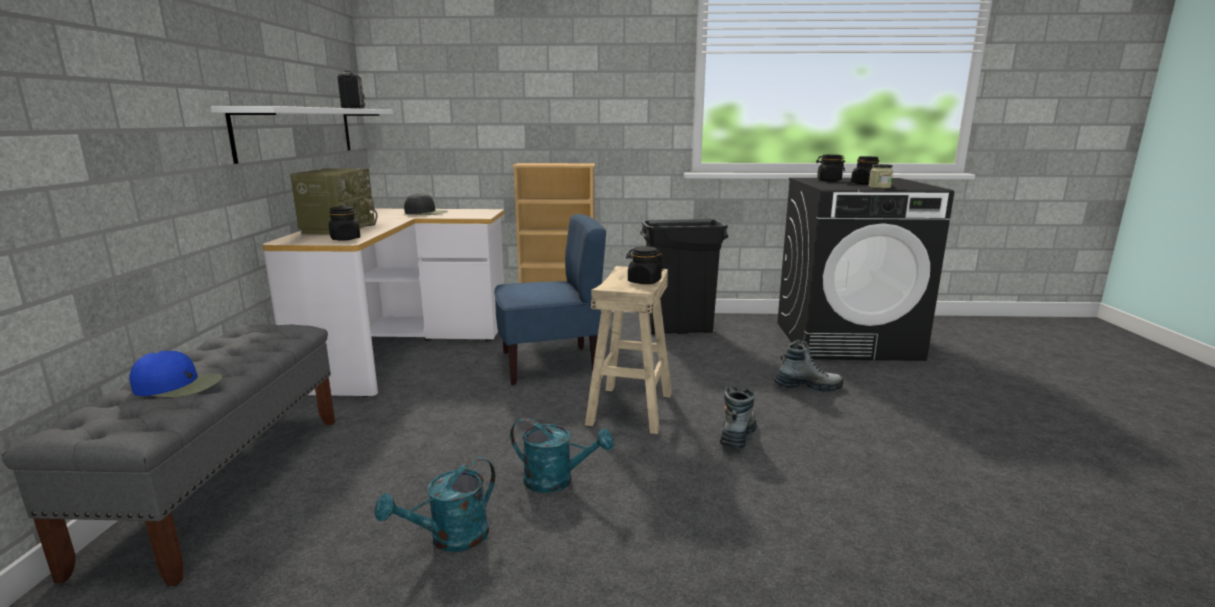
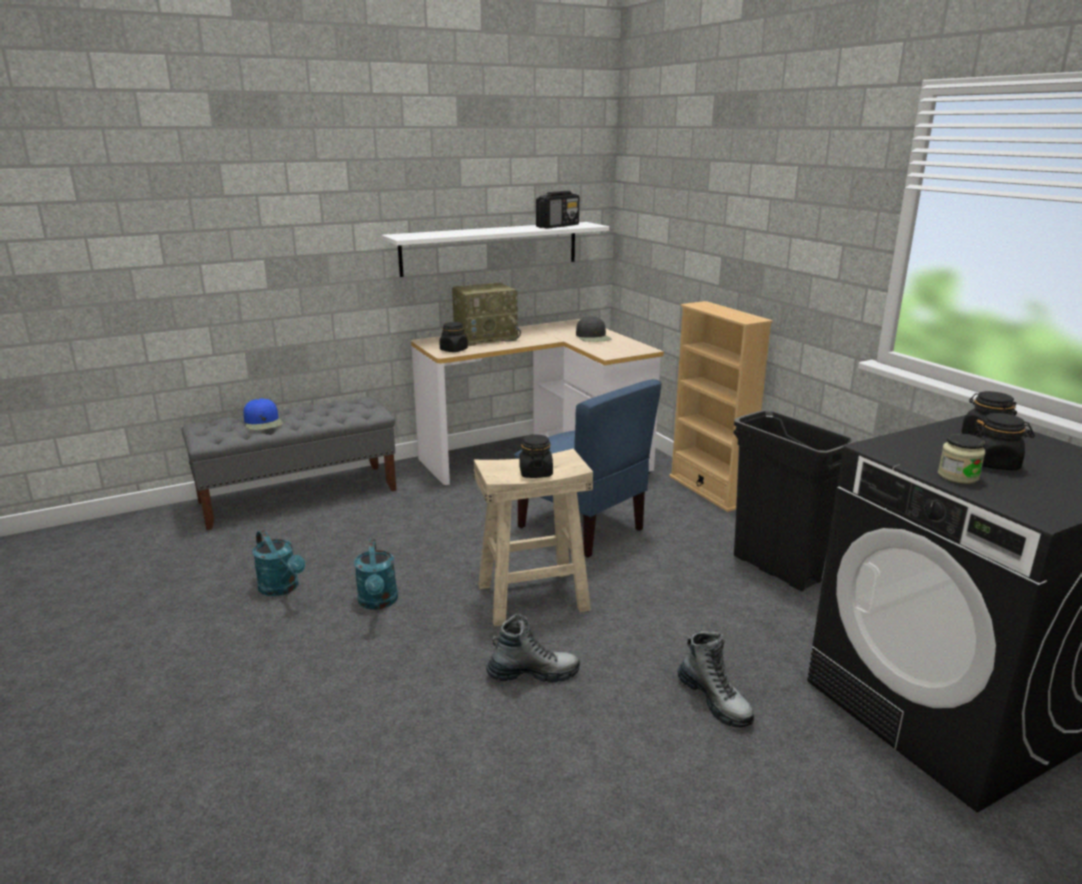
camera: 60 degrees right, 5 degrees up
turquoise watering can [375,457,495,552] -> turquoise watering can turned 150 degrees counterclockwise [252,530,305,596]

